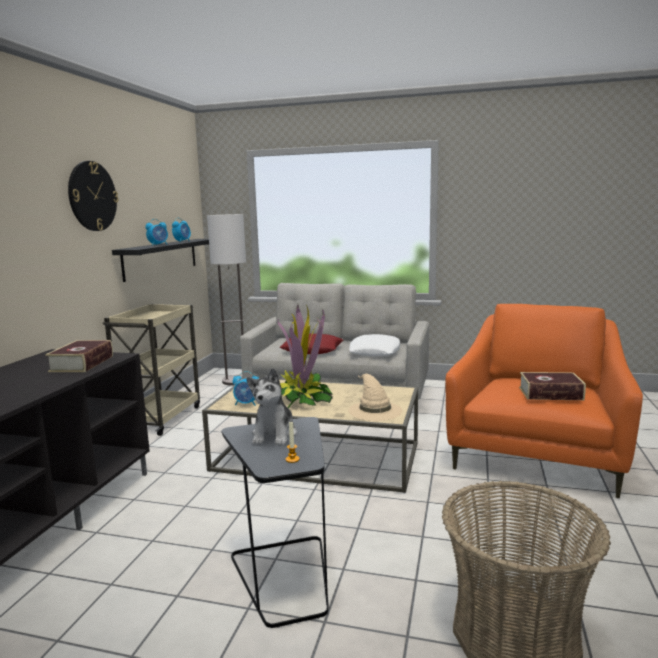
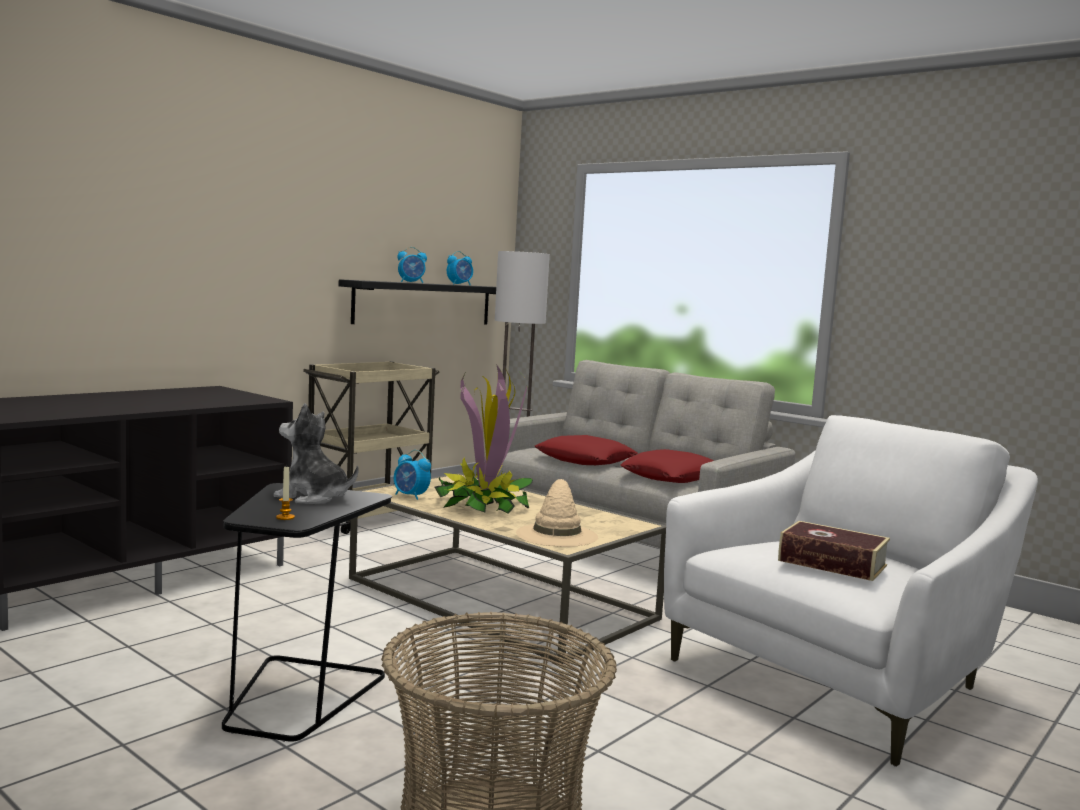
camera: 25 degrees right, 5 degrees down
book [45,340,113,372] -> none
wall clock [68,161,118,231] -> none
plush toy [246,368,297,445] -> plush toy turned 75 degrees clockwise [273,403,359,504]
white pillow [349,334,400,356] -> red pillow [620,449,714,483]
orange armchair [445,304,643,498] -> white armchair [664,415,1038,767]

